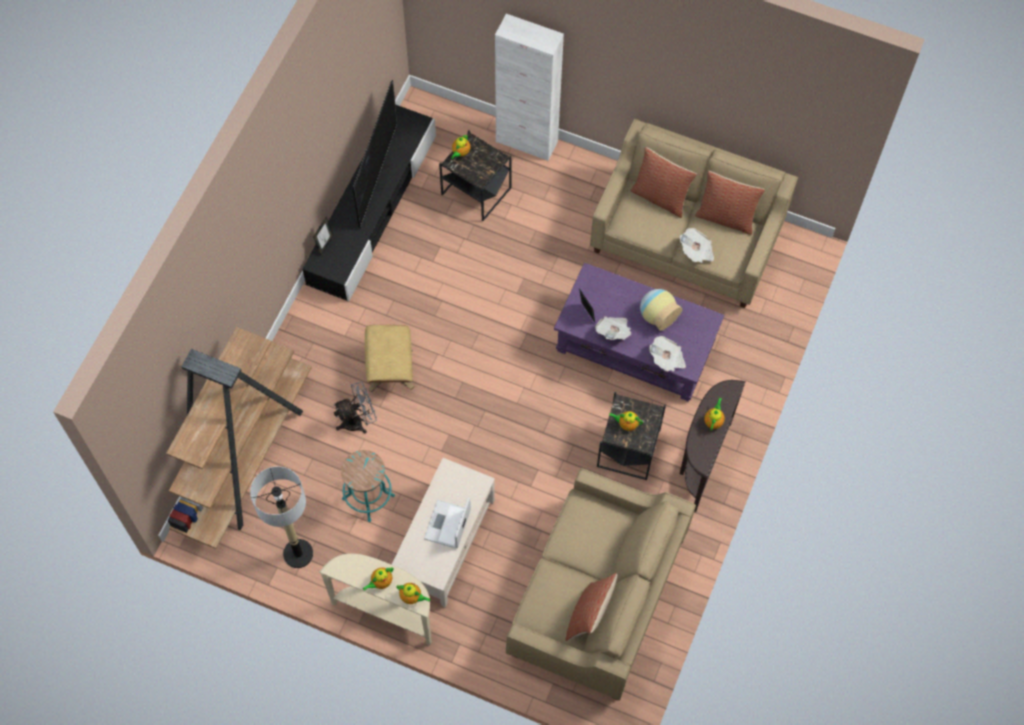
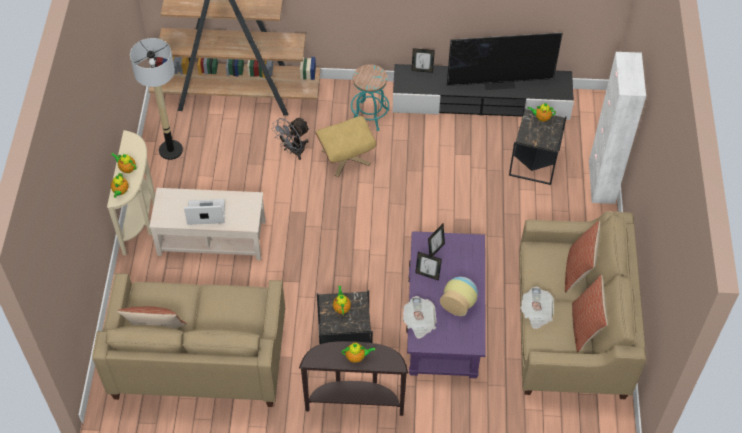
camera: 70 degrees right, 10 degrees down
grey fan [333,381,377,434] -> grey fan turned 90 degrees clockwise [271,118,310,160]
turquoise stool [341,450,395,522] -> turquoise stool moved to [351,64,389,131]
newspaper [595,316,632,340] -> picture frame [415,252,442,281]

